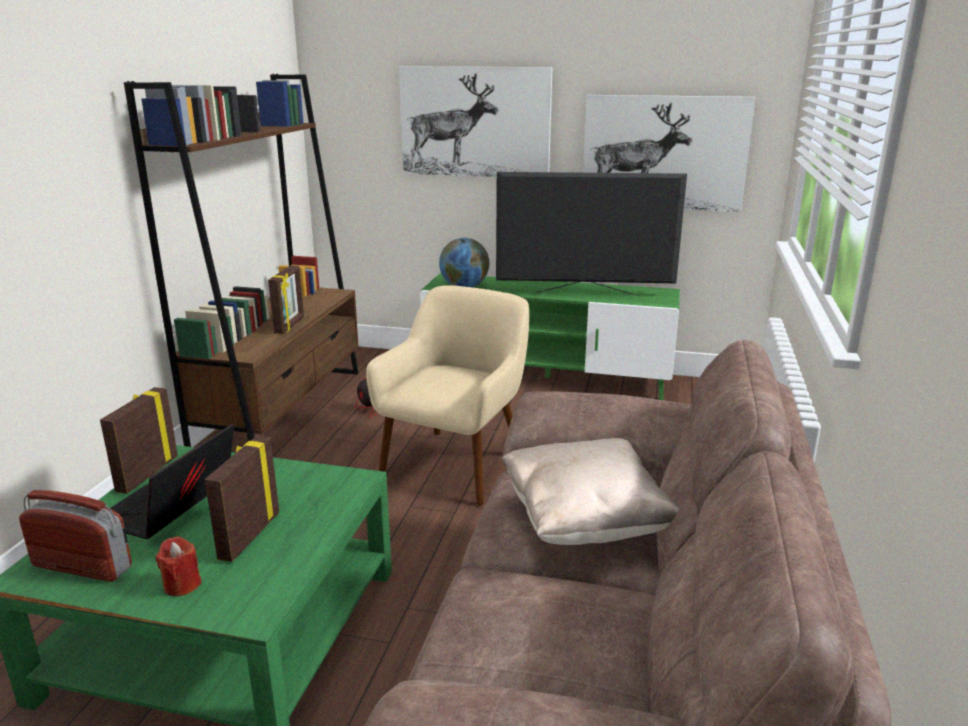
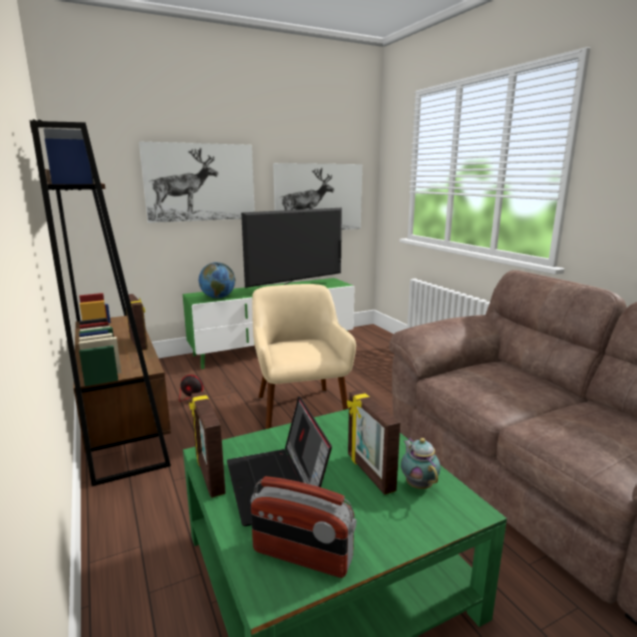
camera: 40 degrees left, 5 degrees down
radio [19,490,132,582] -> radio turned 135 degrees counterclockwise [251,476,357,578]
red candle [156,536,202,596] -> none
beige pillow [502,438,679,545] -> none
none -> teapot [401,438,441,489]

